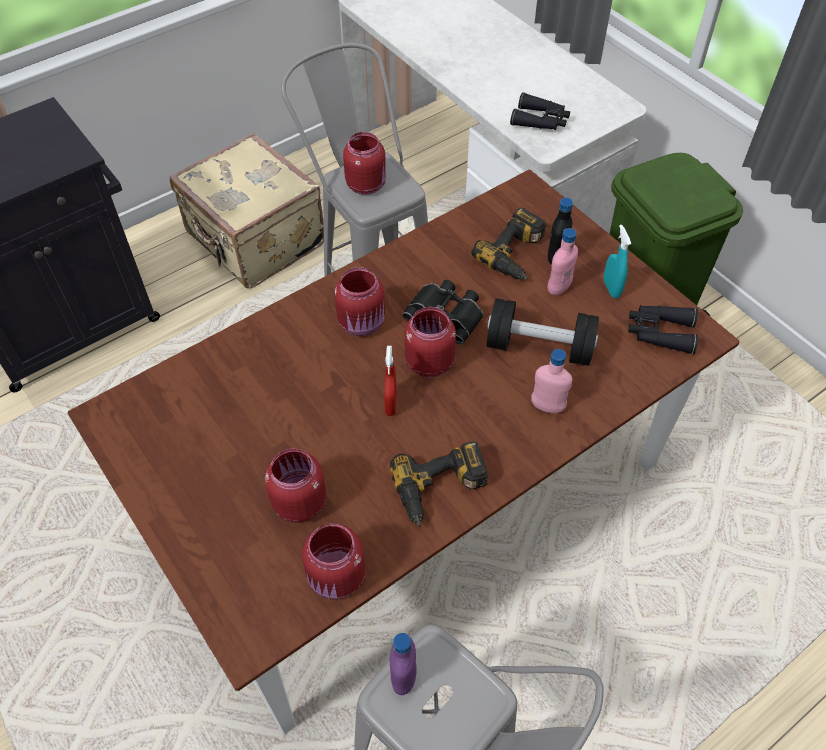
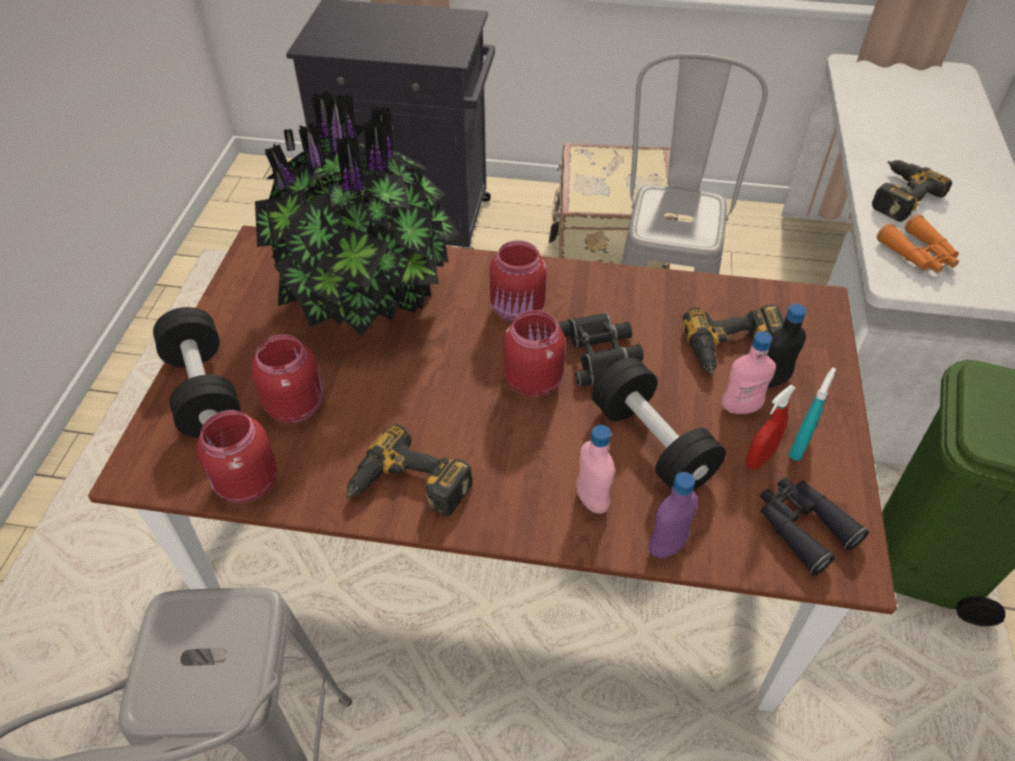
camera: 45 degrees right, 5 degrees down
red jar [343,132,386,195] -> none
red spray bottle [385,346,397,416] -> red spray bottle moved to [746,385,796,470]
purple bottle [390,633,417,695] -> purple bottle moved to [649,472,698,558]
black binoculars [510,92,570,130] -> orange binoculars [877,214,959,273]
none -> black dumbbell [153,307,241,438]
none -> potted plant [255,91,460,336]
none -> power drill [872,160,952,222]

